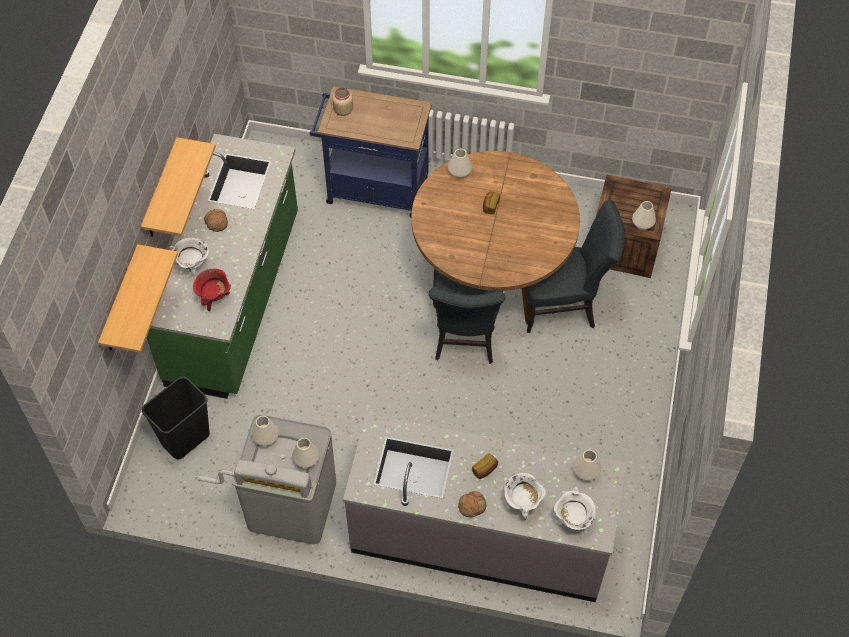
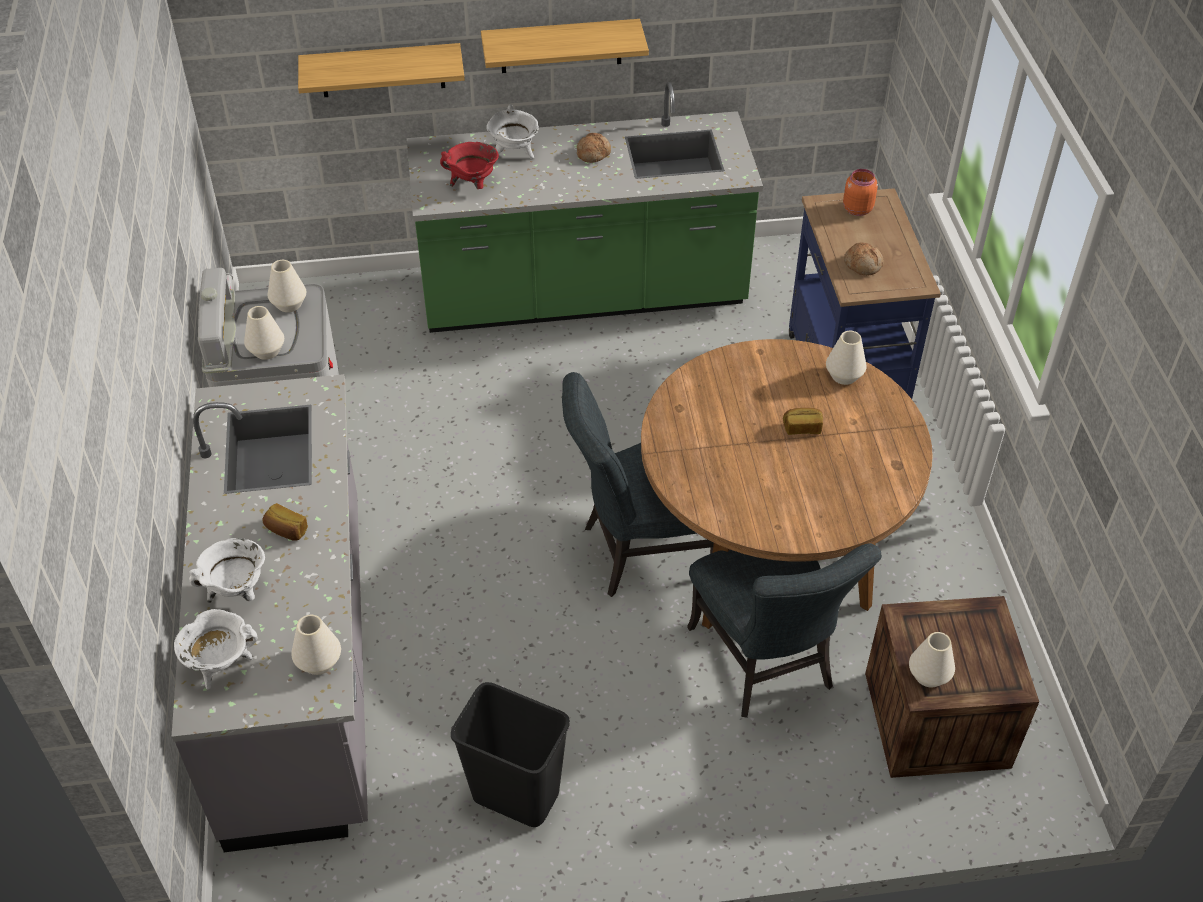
camera: 70 degrees right, 10 degrees down
black trash can [142,376,210,459] -> black trash can moved to [451,682,570,827]
beige jar [332,88,353,116] -> orange jar [843,169,878,216]
bread [458,491,486,517] -> bread moved to [844,242,884,275]

